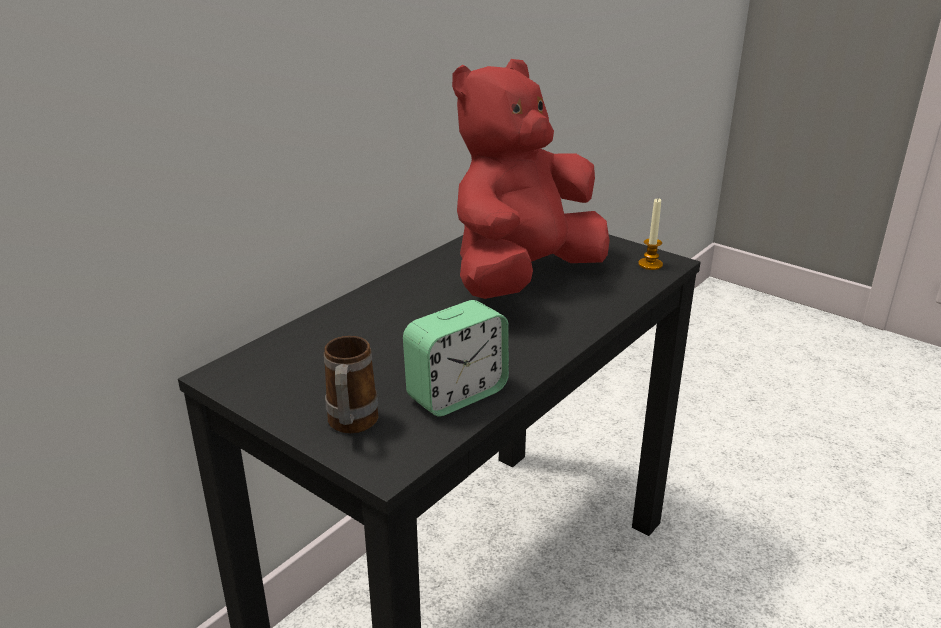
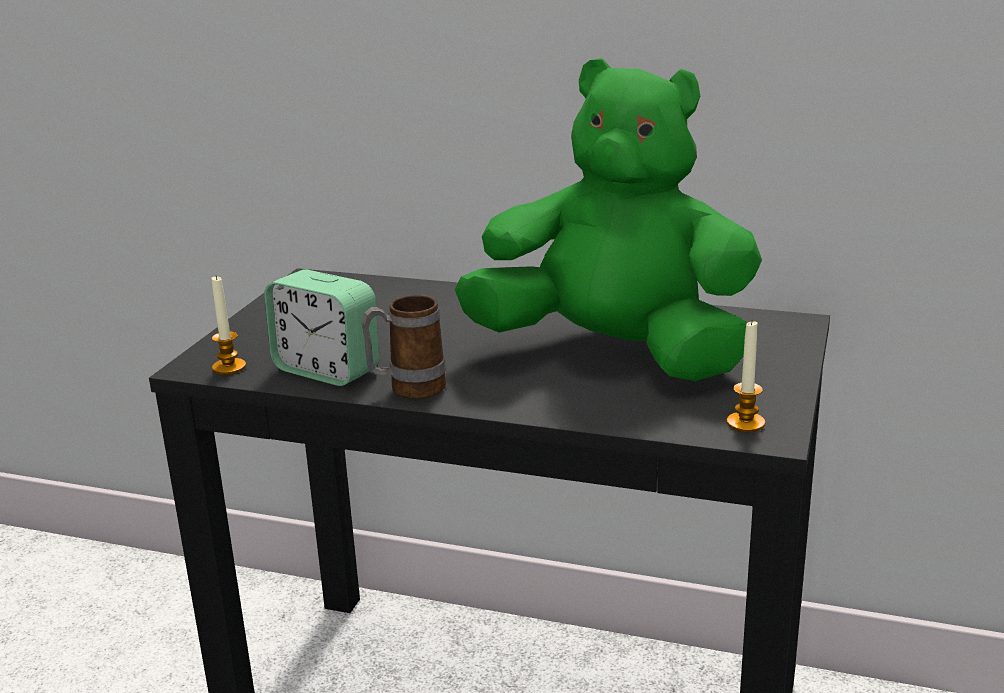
camera: 70 degrees right, 5 degrees down
mug [324,336,379,433] -> mug moved to [361,295,446,399]
red plush toy [452,59,610,299] -> green plush toy [455,58,762,381]
none -> candle [211,276,246,375]

